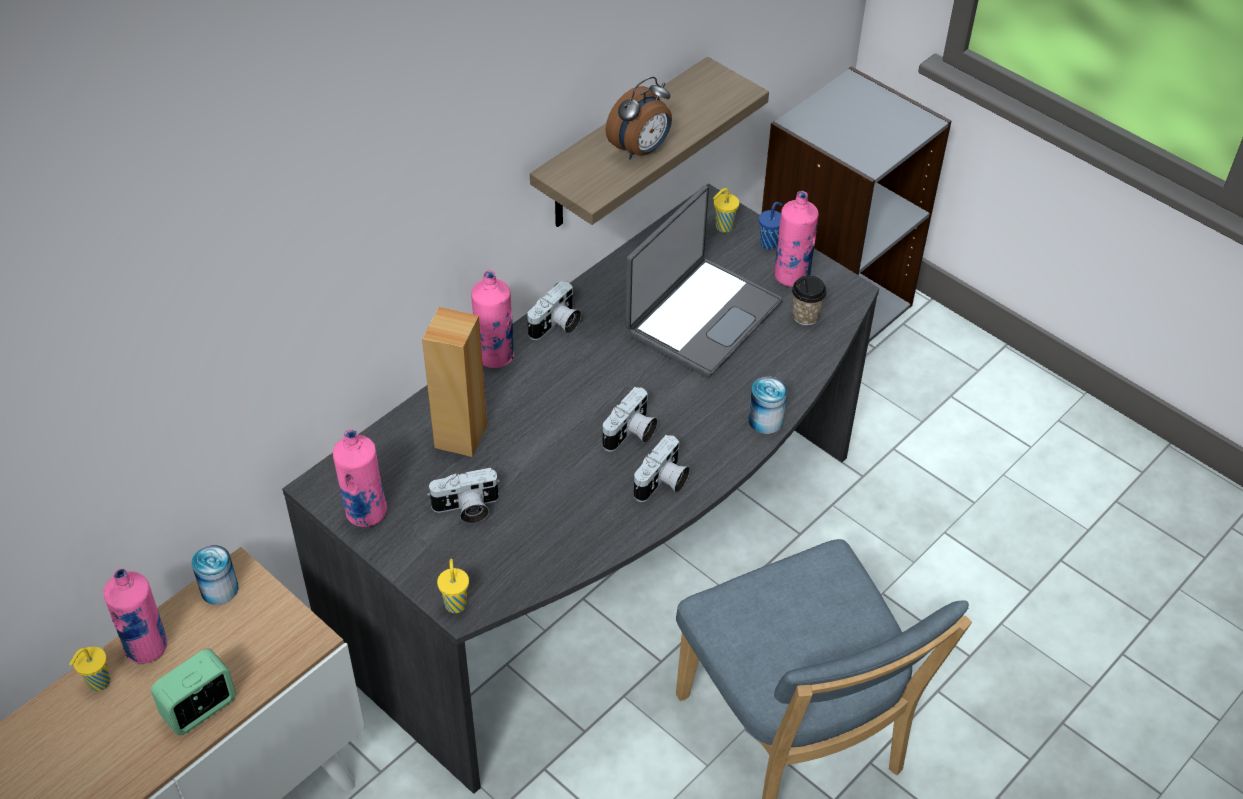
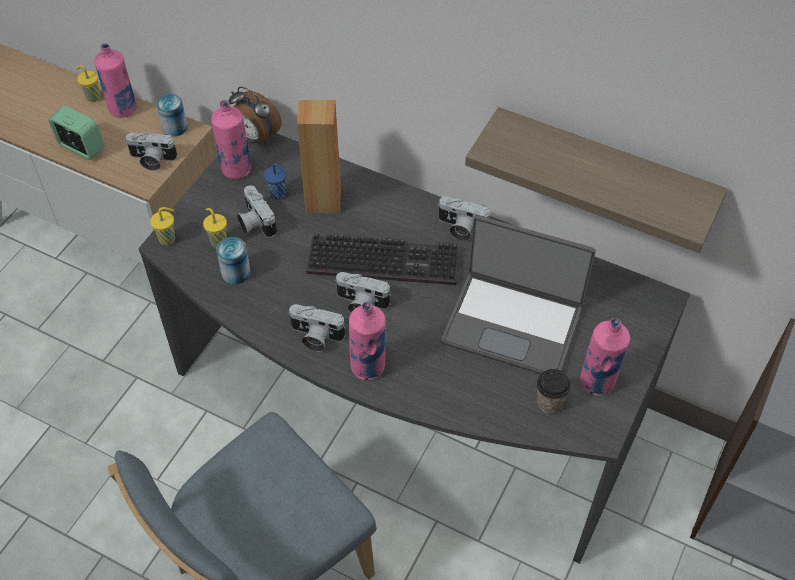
camera: 75 degrees right, 5 degrees up
pink bottle [471,270,514,368] -> pink bottle moved to [349,302,386,380]
alarm clock [606,76,672,159] -> alarm clock moved to [229,87,282,144]
yellow cup [713,188,739,233] -> yellow cup moved to [203,208,227,248]
can [748,377,787,434] -> can moved to [216,237,250,284]
blue cup [759,202,783,250] -> blue cup moved to [264,163,286,200]
none -> camera [125,132,177,171]
none -> keyboard [306,233,459,285]

